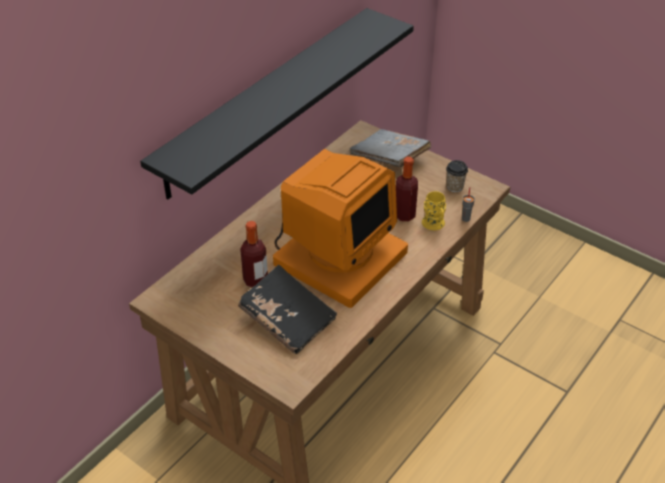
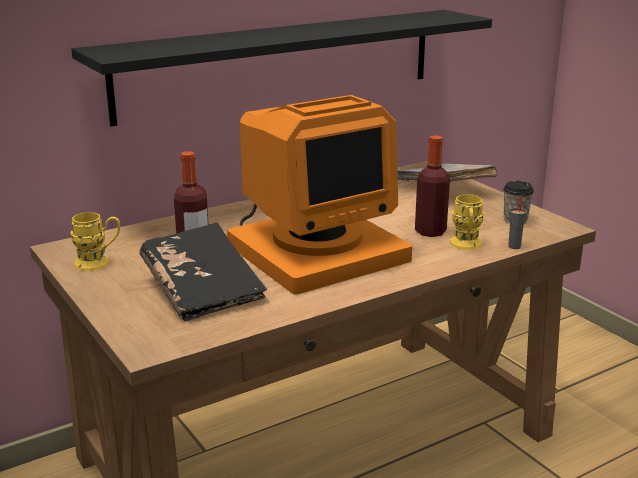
camera: 20 degrees right, 20 degrees down
none -> yellow mug [70,212,120,271]

